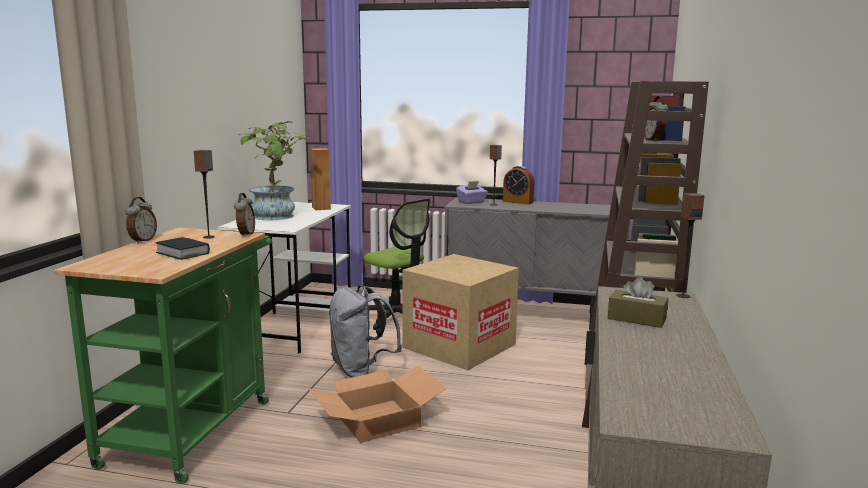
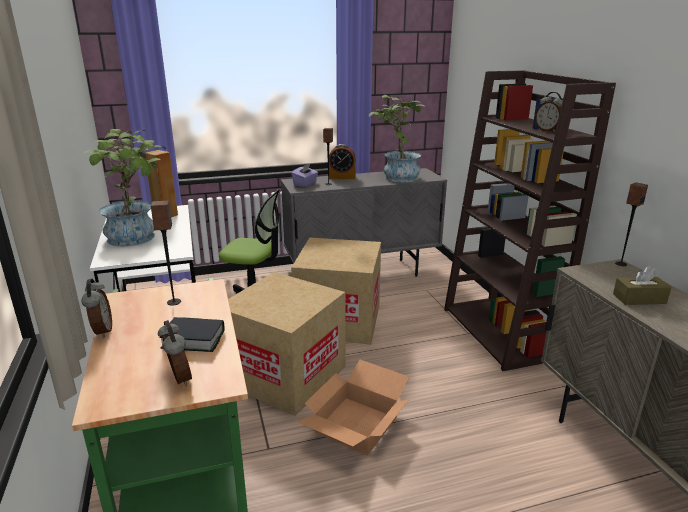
camera: 30 degrees left, 10 degrees up
alarm clock [234,193,255,237] -> alarm clock moved to [158,320,192,387]
grey backpack [329,285,402,378] -> cardboard box [228,272,345,416]
none -> potted plant [369,95,426,182]

